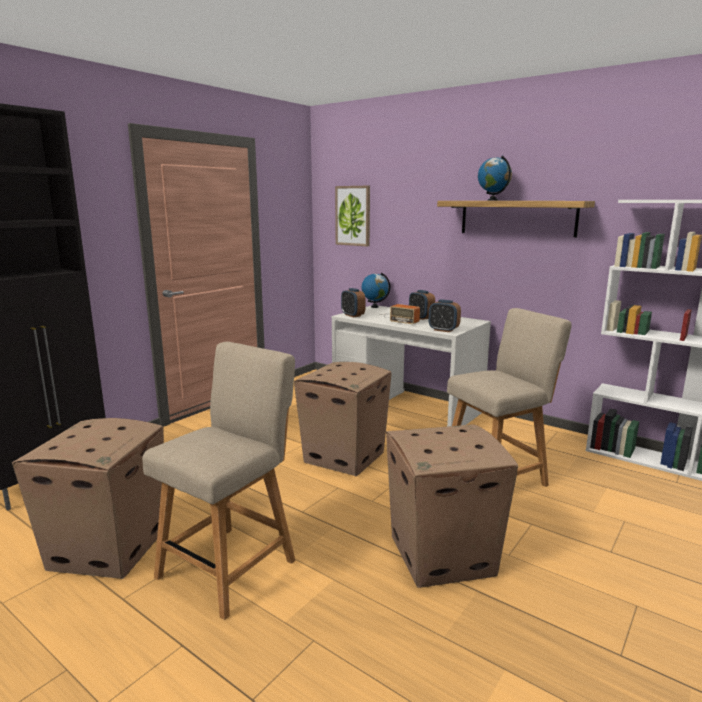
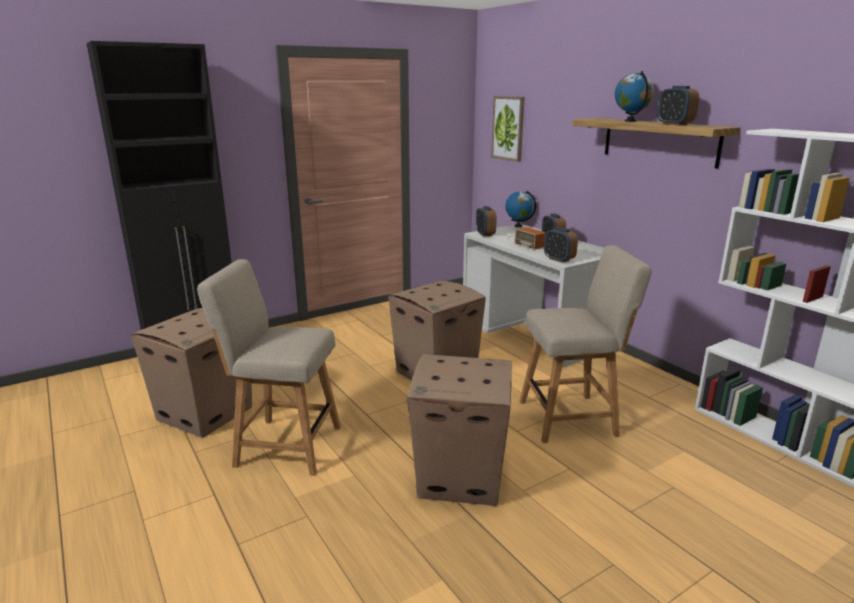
camera: 20 degrees right, 5 degrees up
beige chair [142,342,295,620] -> beige chair turned 135 degrees counterclockwise [197,259,341,476]
none -> alarm clock [657,86,699,125]

